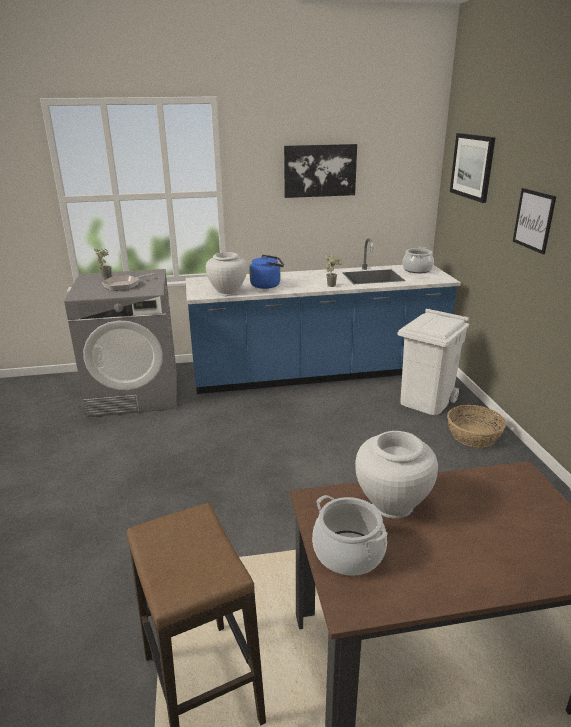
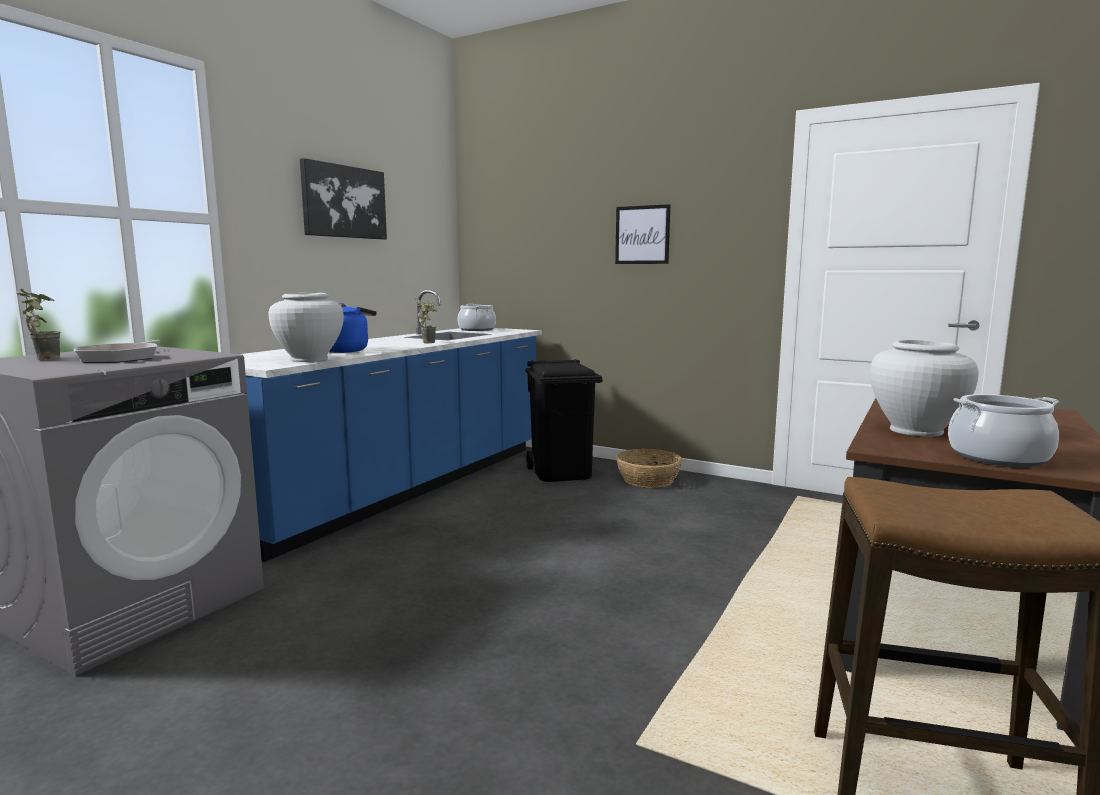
camera: 50 degrees left, 15 degrees down
white trash can [397,309,469,415] -> black trash can [525,359,603,482]
picture [450,133,496,203] -> none

